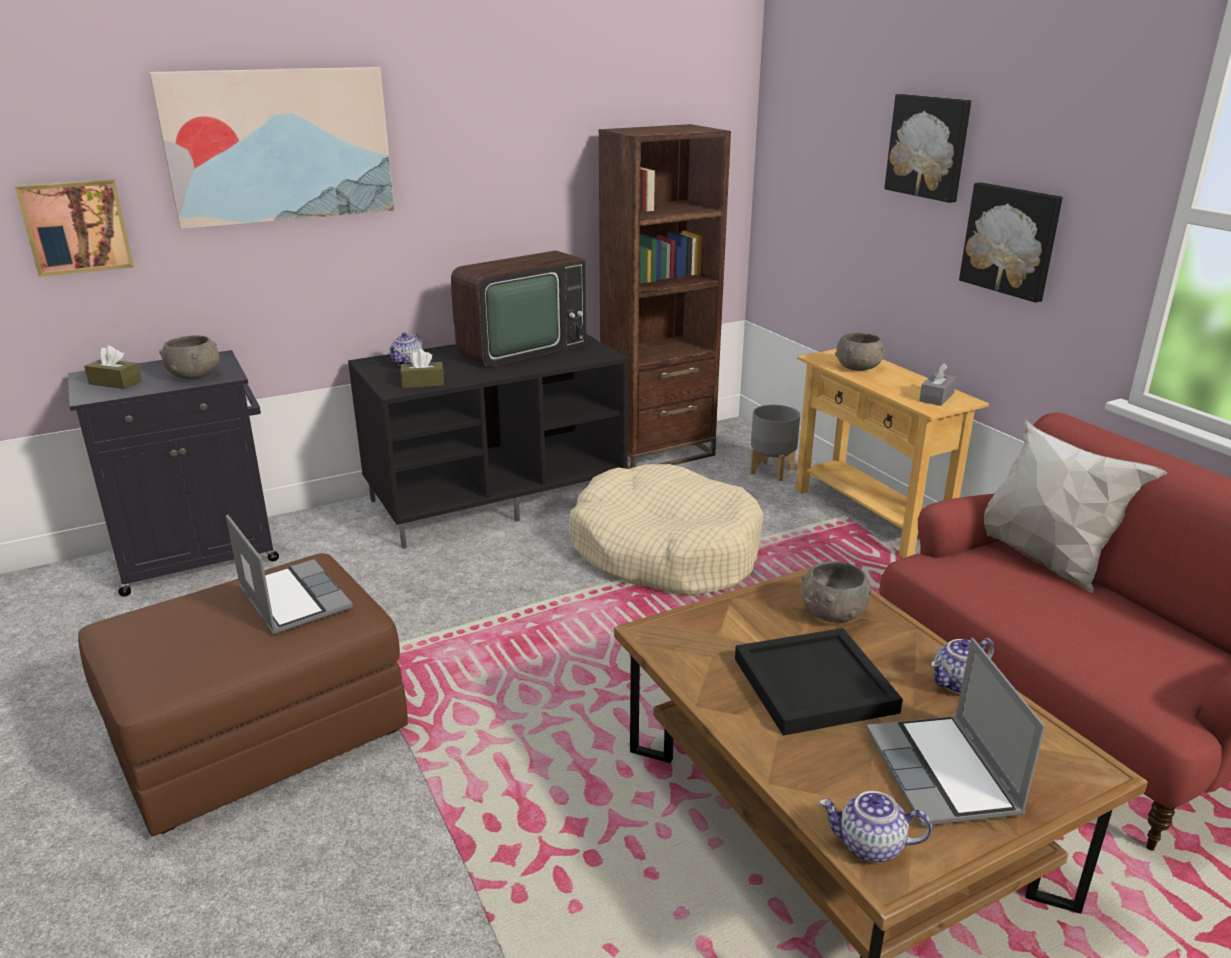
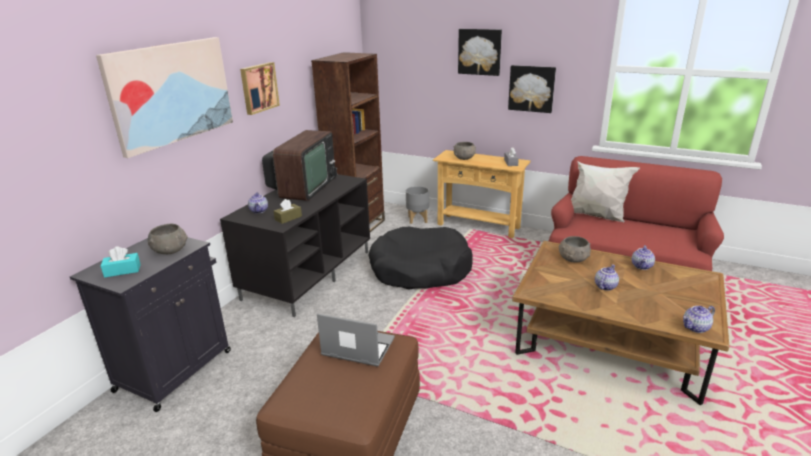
camera: 35 degrees left, 0 degrees up
picture [15,179,134,277] -> picture moved to [240,62,280,115]
brown tissue box [84,345,142,389] -> turquoise tissue box [100,246,141,278]
beige dog bed [569,464,764,596] -> black dog bed [368,227,473,290]
black tray [735,628,903,736] -> teapot [595,264,619,291]
laptop [866,638,1045,826] -> none

